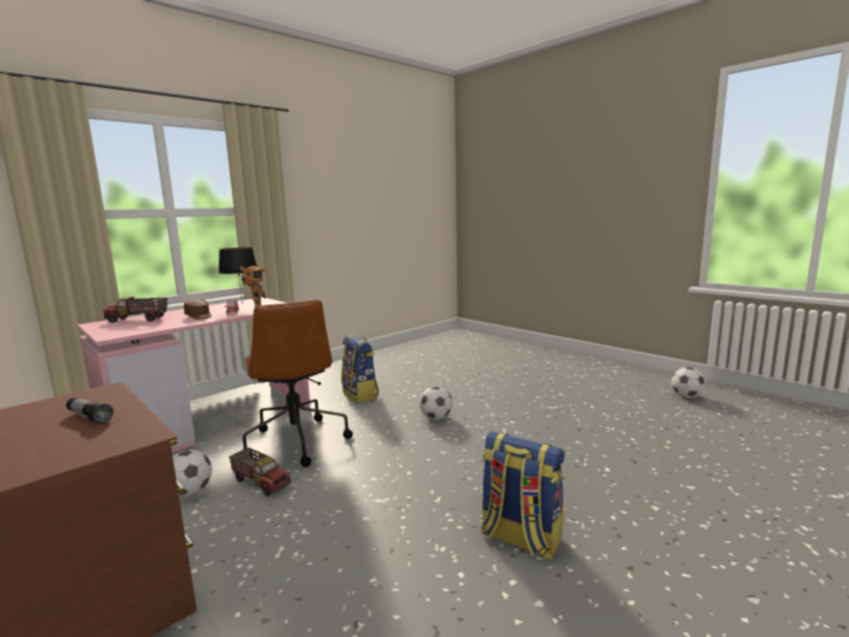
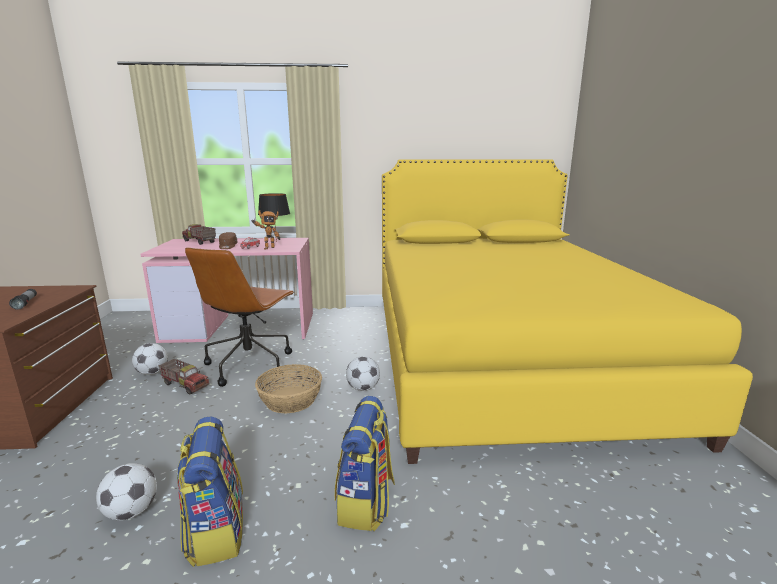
camera: 40 degrees right, 5 degrees up
toy truck [229,447,291,496] -> toy truck turned 45 degrees counterclockwise [158,359,210,395]
backpack [341,334,379,403] -> backpack moved to [335,396,395,531]
football [671,367,706,398] -> football moved to [96,463,157,520]
none -> basket [255,364,322,413]
none -> yellow bed [382,159,753,464]

